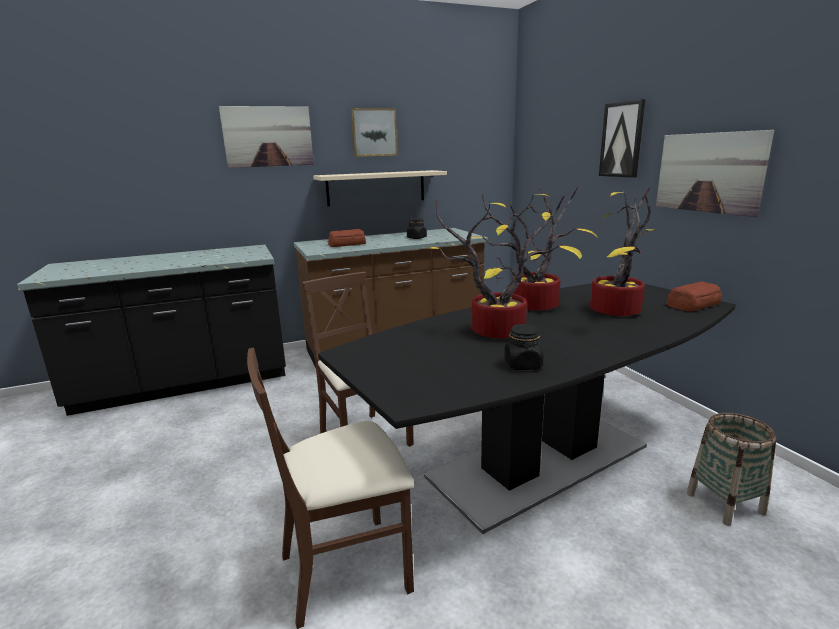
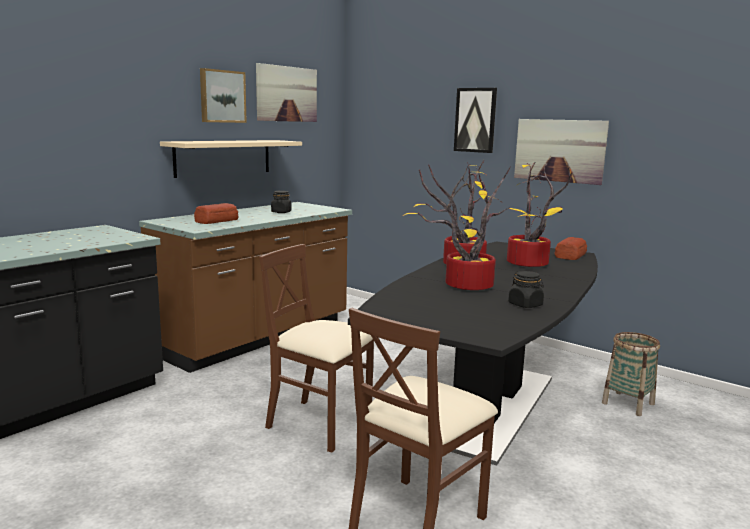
camera: 30 degrees left, 5 degrees down
picture [219,106,314,168] -> picture moved to [256,63,317,122]

